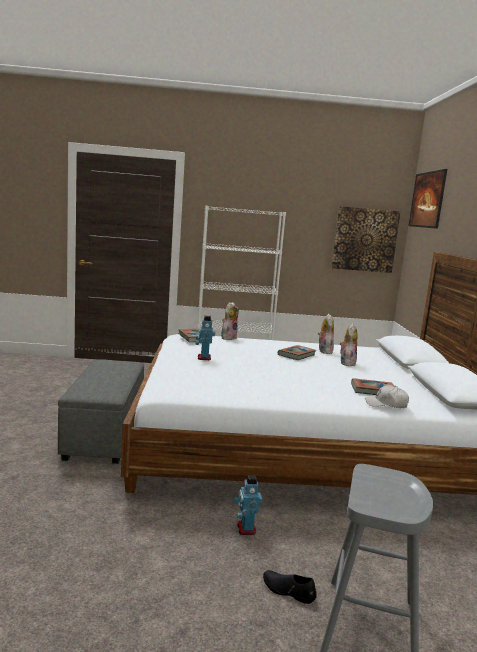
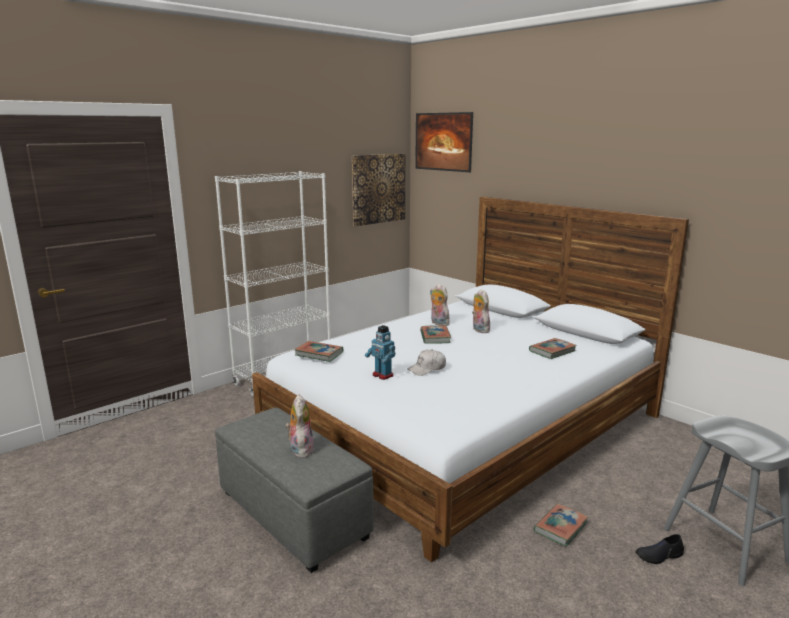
camera: 40 degrees left, 5 degrees up
plush toy [221,302,239,340] -> plush toy moved to [285,394,314,458]
toy robot [233,475,262,535] -> book [534,503,589,547]
white cap [365,385,409,408] -> white cap moved to [407,349,446,376]

